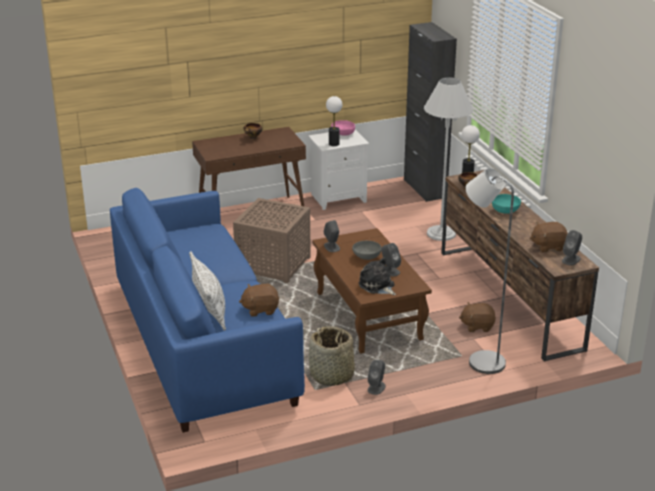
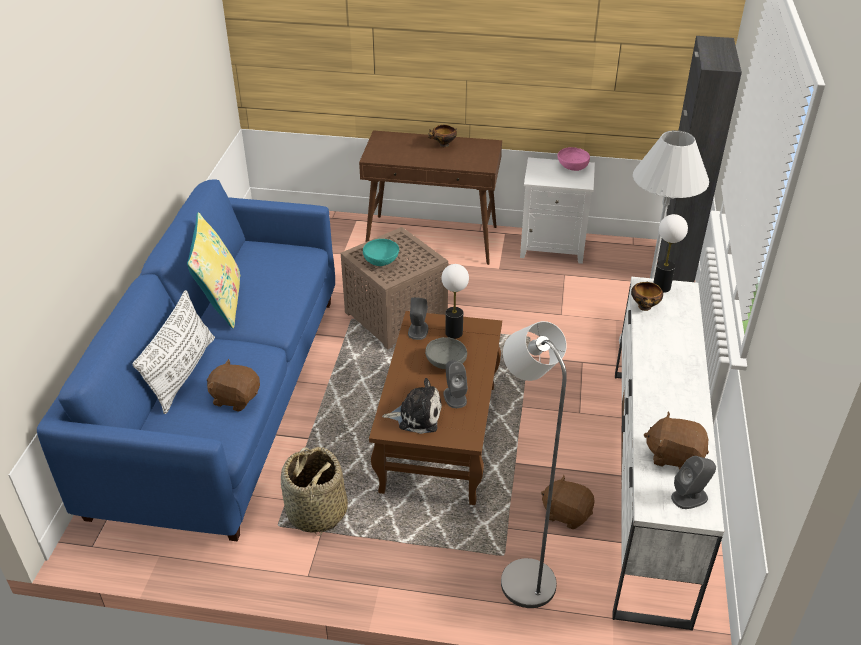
camera: 30 degrees right, 10 degrees up
table lamp [326,96,342,146] -> table lamp moved to [441,264,469,339]
plush toy [358,257,396,295] -> plush toy turned 105 degrees clockwise [382,378,442,434]
grey speaker [367,360,386,395] -> none
brown tv stand [441,170,599,362] -> white tv stand [612,277,724,631]
turquoise bowl [492,194,521,214] -> turquoise bowl moved to [363,239,399,266]
none -> yellow pillow [187,212,240,328]

